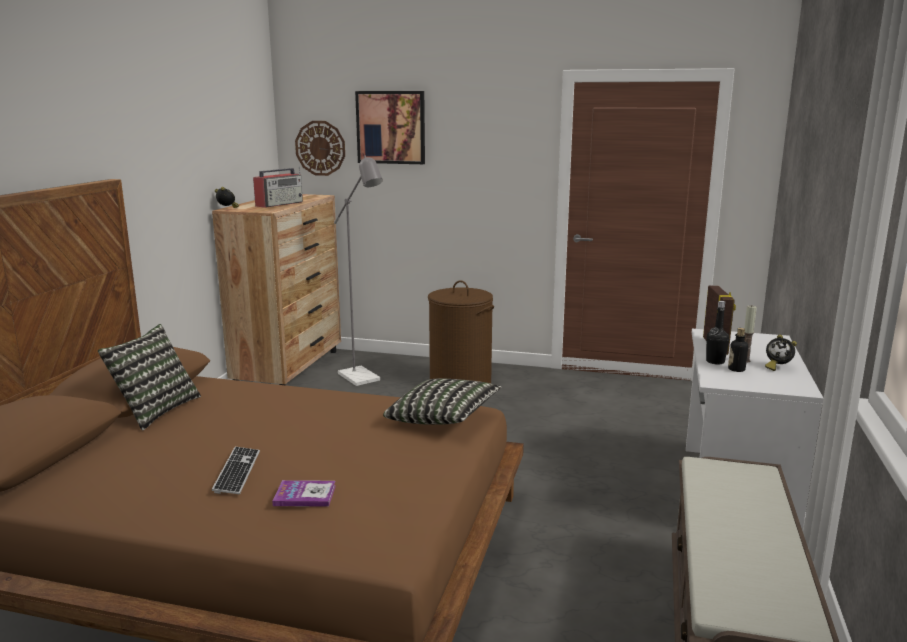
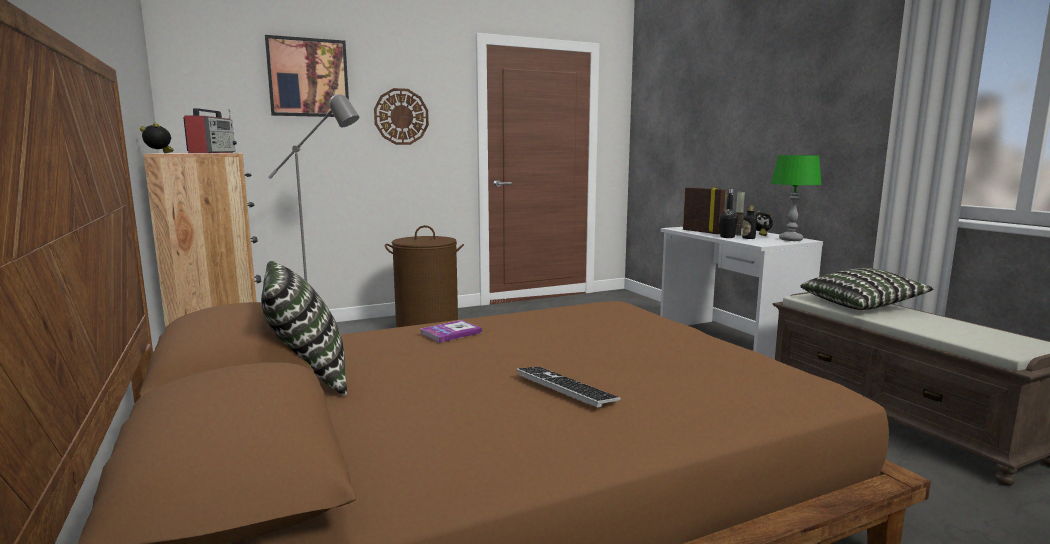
camera: 40 degrees left, 5 degrees down
book [272,480,336,507] -> book moved to [420,320,482,343]
wall clock [295,121,345,176] -> wall clock moved to [374,88,429,145]
pillow [383,378,502,425] -> pillow moved to [800,268,934,310]
none -> green table lamp [771,155,822,241]

